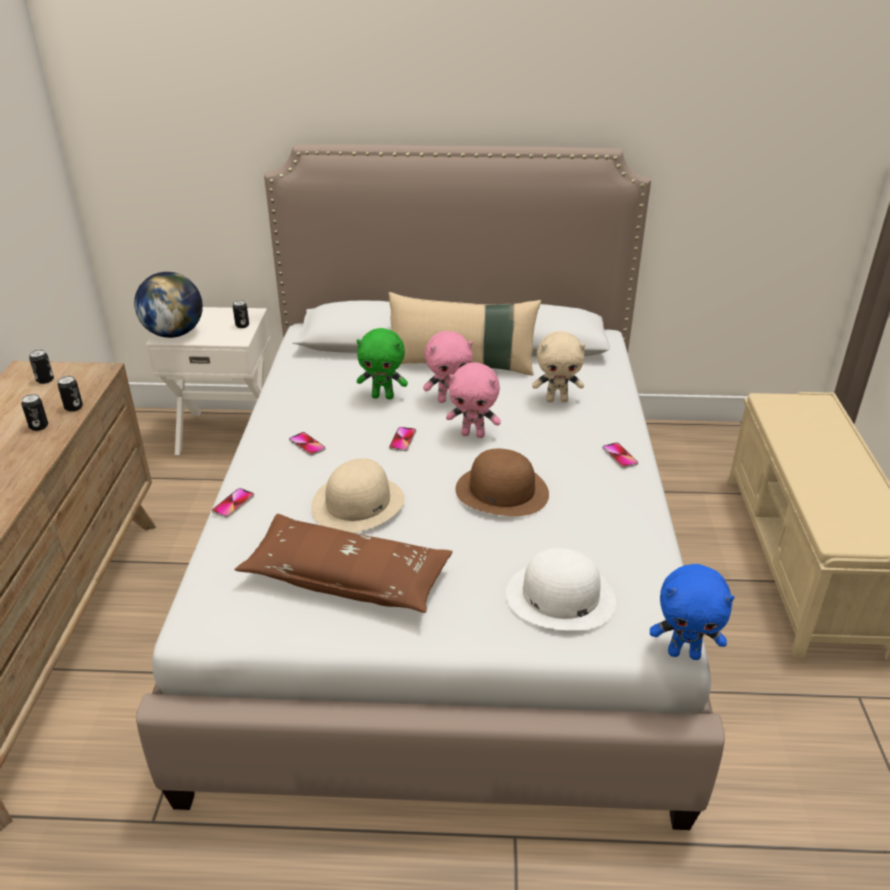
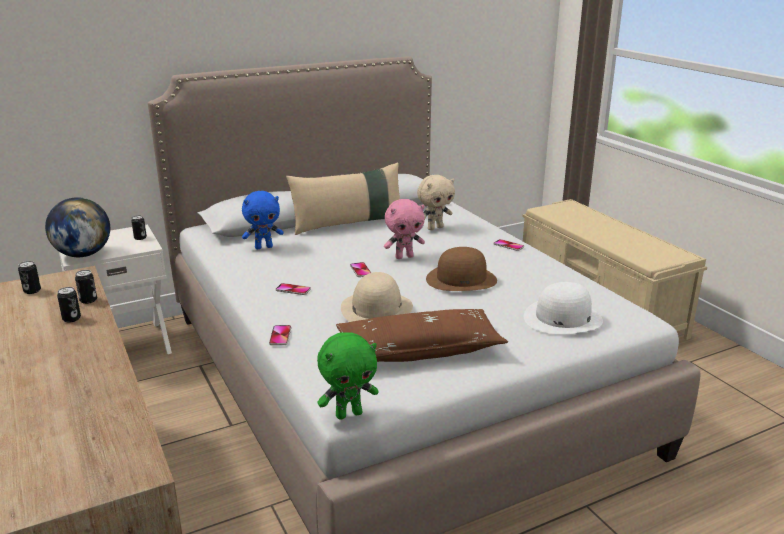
camera: 30 degrees left, 10 degrees down
green plush toy [356,328,408,399] -> green plush toy moved to [317,332,379,420]
pink plush toy [423,331,473,403] -> none
blue plush toy [650,564,735,660] -> blue plush toy moved to [242,191,283,249]

